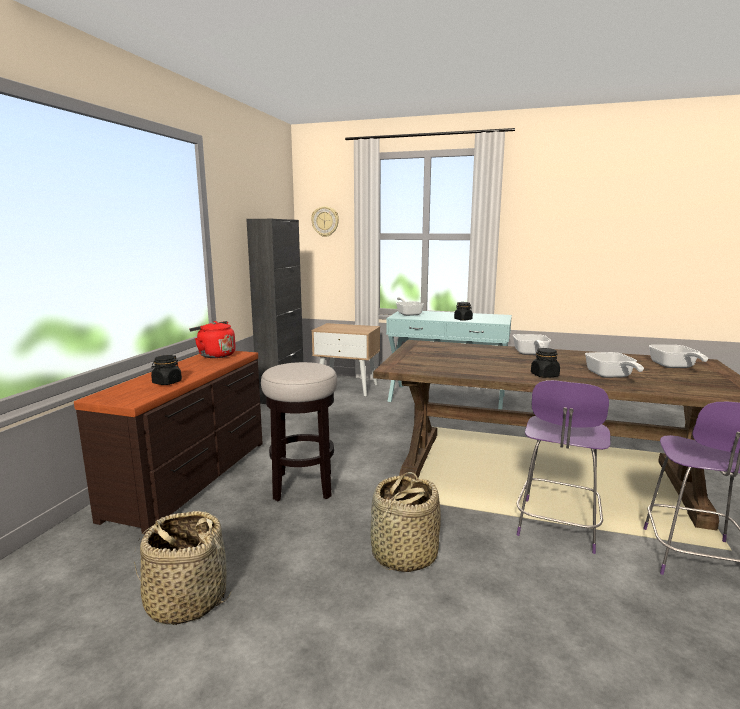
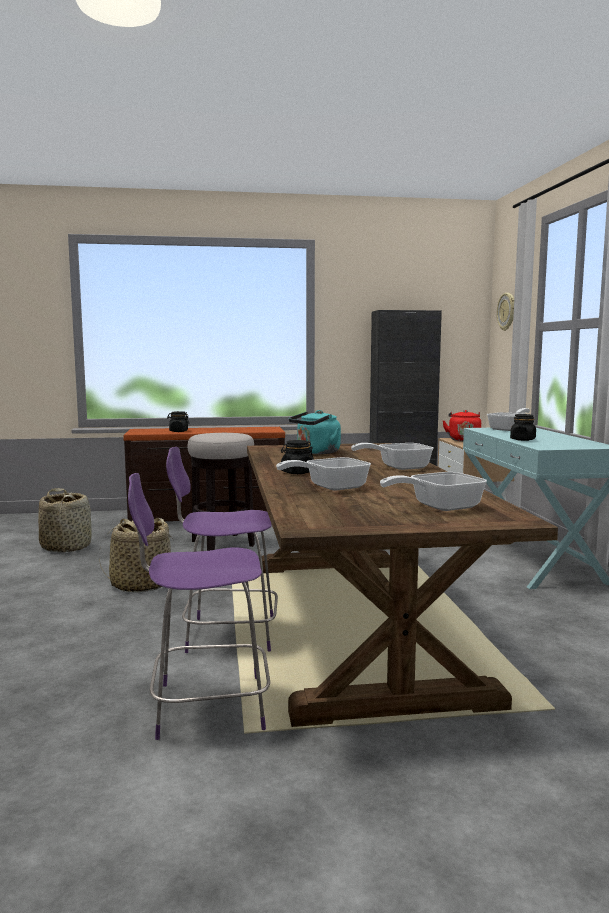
camera: 65 degrees right, 5 degrees down
red kettle [189,321,236,358] -> red kettle moved to [443,410,481,441]
none -> turquoise kettle [289,410,341,454]

